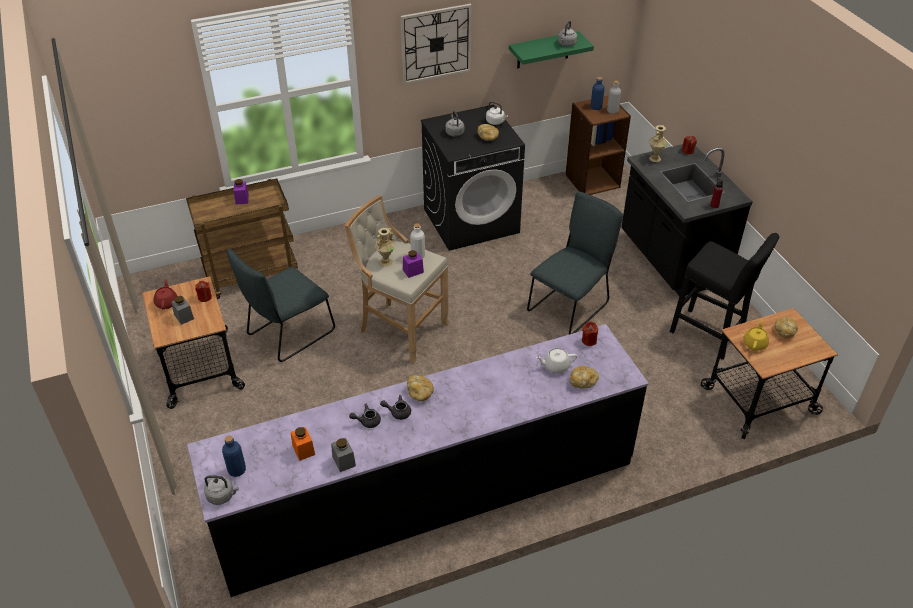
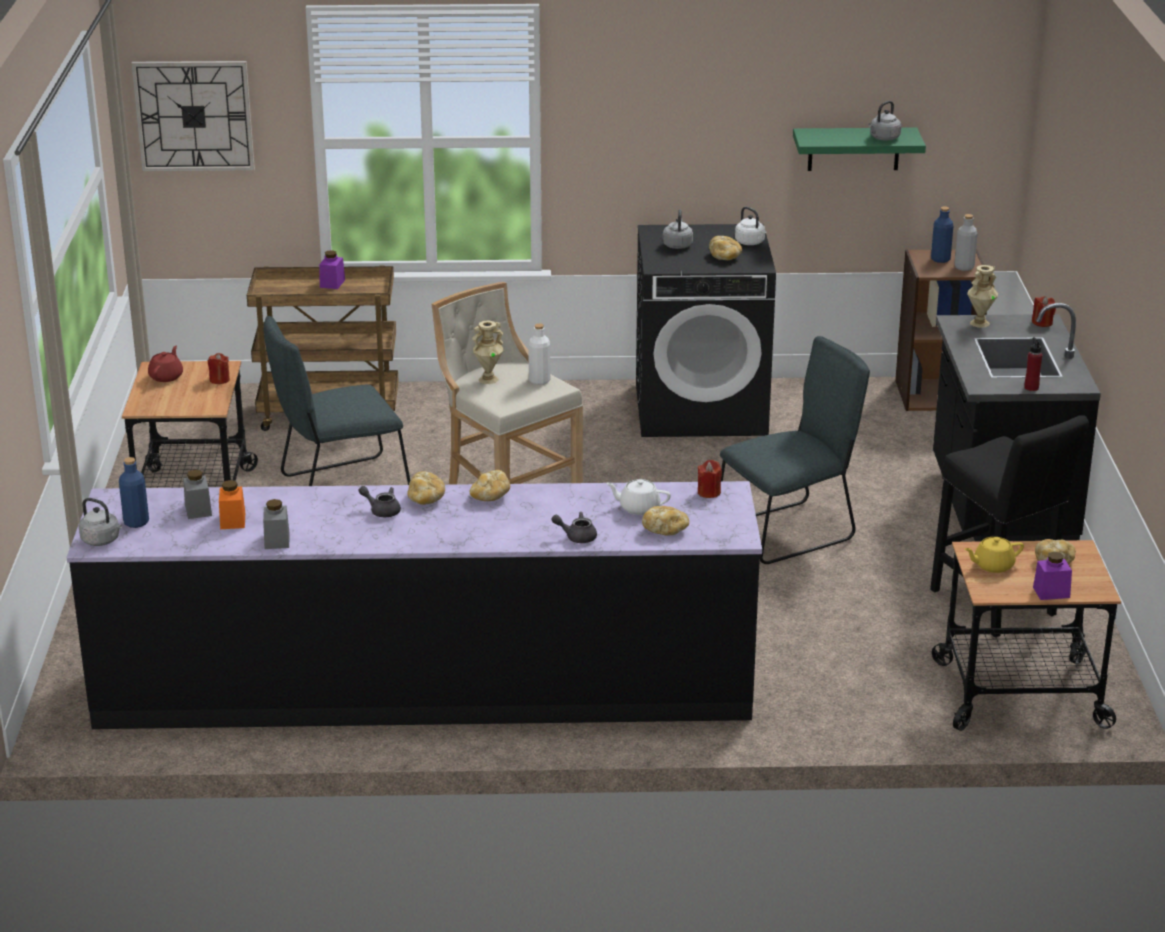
camera: 20 degrees right, 15 degrees down
grey jar [171,296,194,325] -> grey jar moved to [183,470,212,519]
grey teapot [349,404,381,428] -> grey teapot moved to [551,512,597,543]
wall clock [400,4,472,85] -> wall clock moved to [131,61,255,172]
purple jar [403,250,424,278] -> purple jar moved to [1033,552,1072,600]
yellow teapot [743,320,769,351] -> yellow teapot turned 150 degrees counterclockwise [965,537,1024,573]
none -> bread [469,470,510,501]

